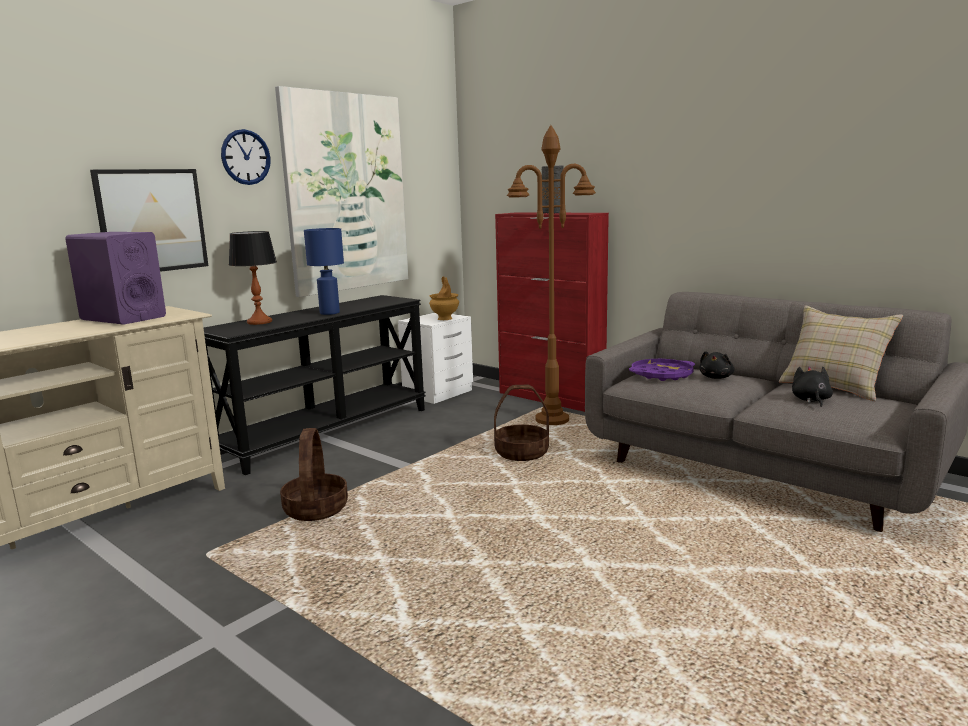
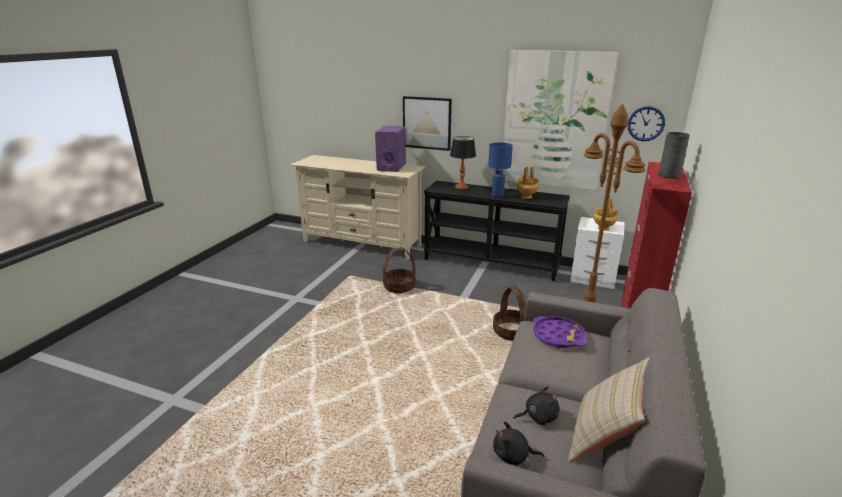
camera: 70 degrees right, 10 degrees up
wall clock [221,129,271,185] -> wall clock moved to [628,106,665,141]
black plush toy [700,351,735,379] -> black plush toy moved to [493,421,544,465]
none -> brown vase [517,167,539,199]

